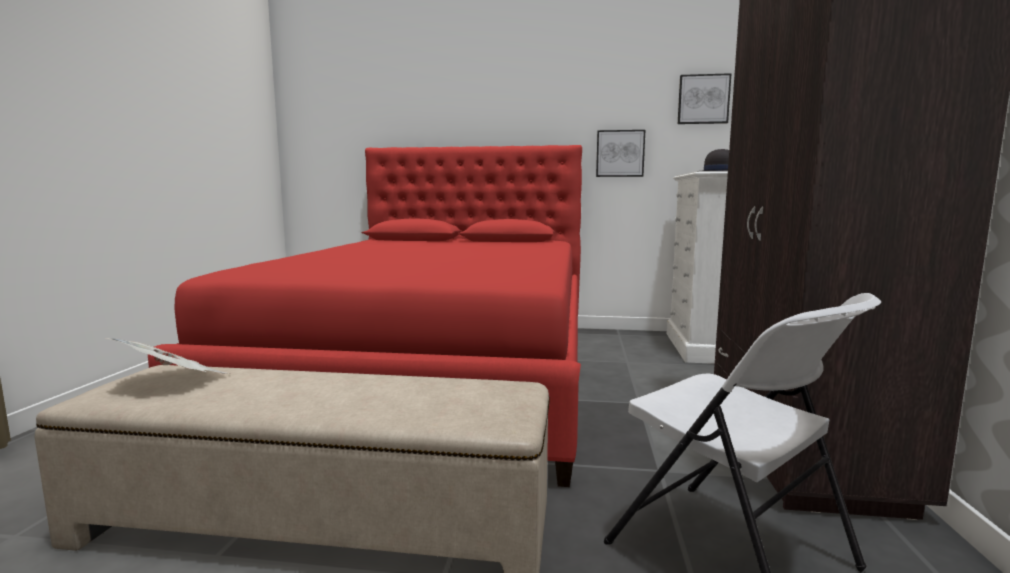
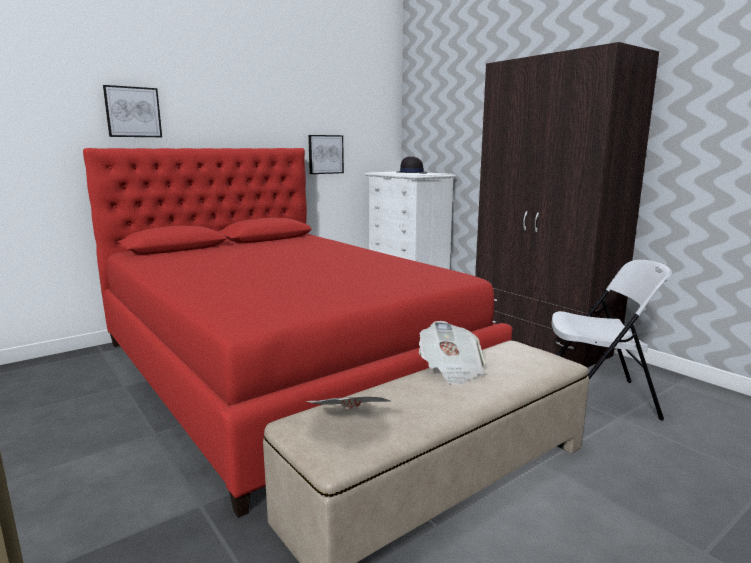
camera: 45 degrees left, 5 degrees up
picture [678,73,732,124] -> picture moved to [103,85,162,137]
none -> newspaper [419,321,486,386]

